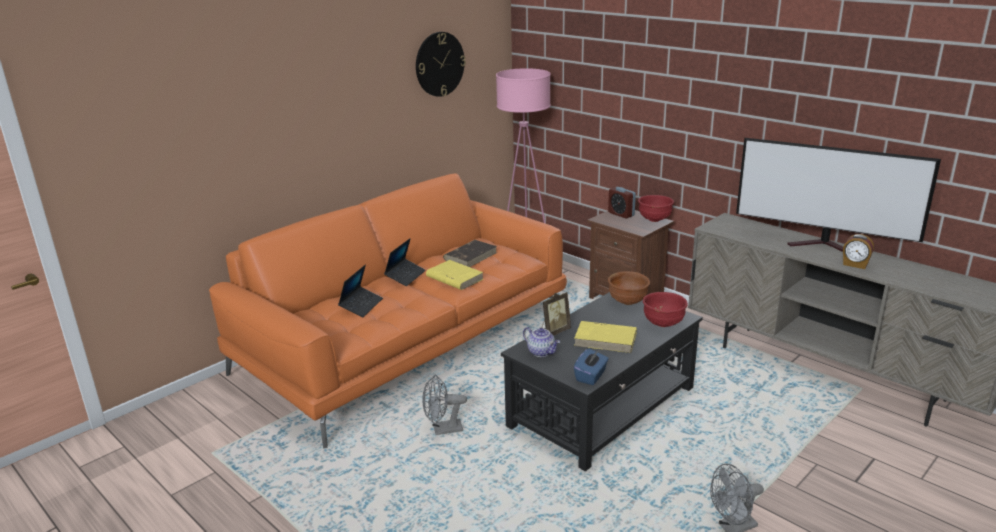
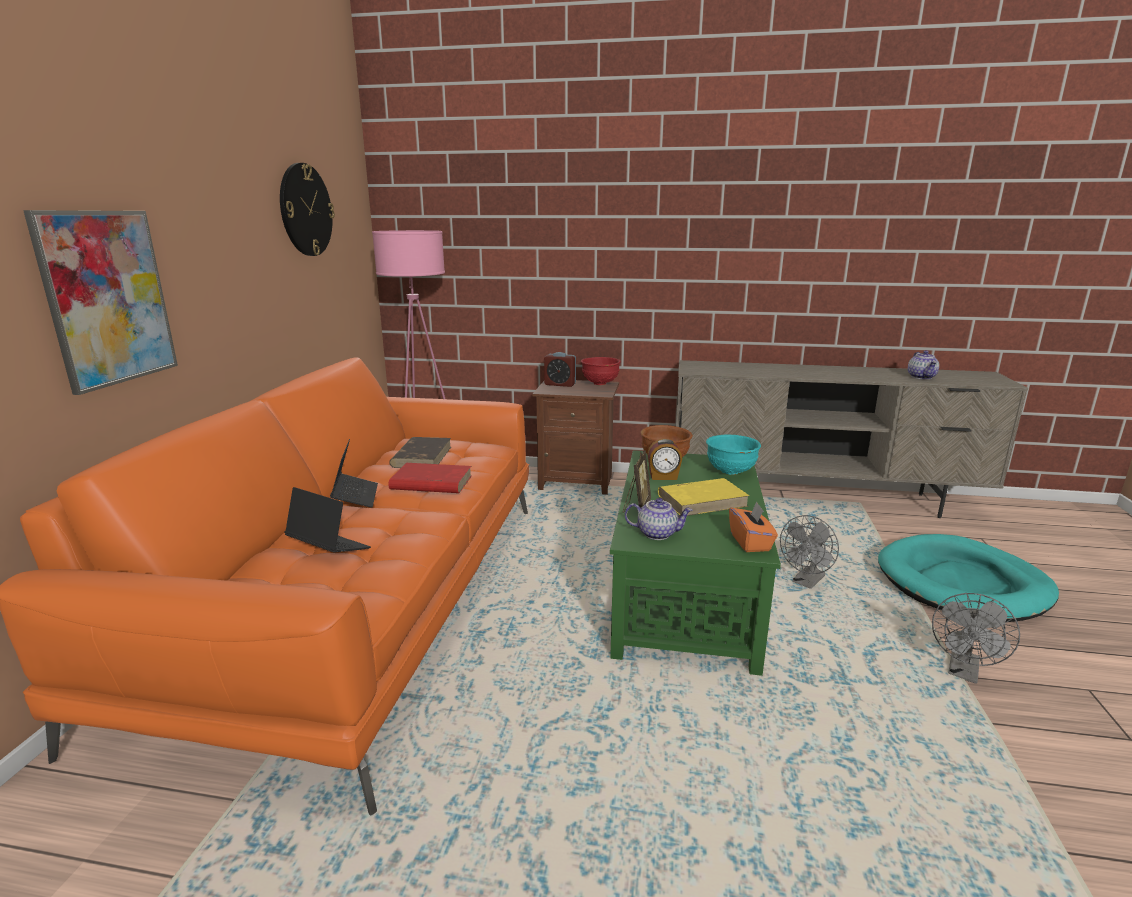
camera: 35 degrees left, 5 degrees down
laptop [338,265,383,317] -> laptop turned 45 degrees counterclockwise [284,487,371,553]
grey fan [422,375,467,435] -> grey fan moved to [780,515,839,589]
yellow book [426,260,484,290] -> red book [388,463,472,493]
black coffee table [501,292,703,471] -> green coffee table [610,450,781,676]
blue tissue box [574,348,609,385] -> orange tissue box [729,502,778,552]
red bowl [643,292,688,327] -> turquoise bowl [706,434,761,475]
television [736,138,941,252] -> none
alarm clock [843,234,874,269] -> alarm clock moved to [647,439,682,480]
none -> picture [23,210,178,395]
none -> turquoise dog bed [878,534,1059,622]
none -> teapot [908,350,939,379]

